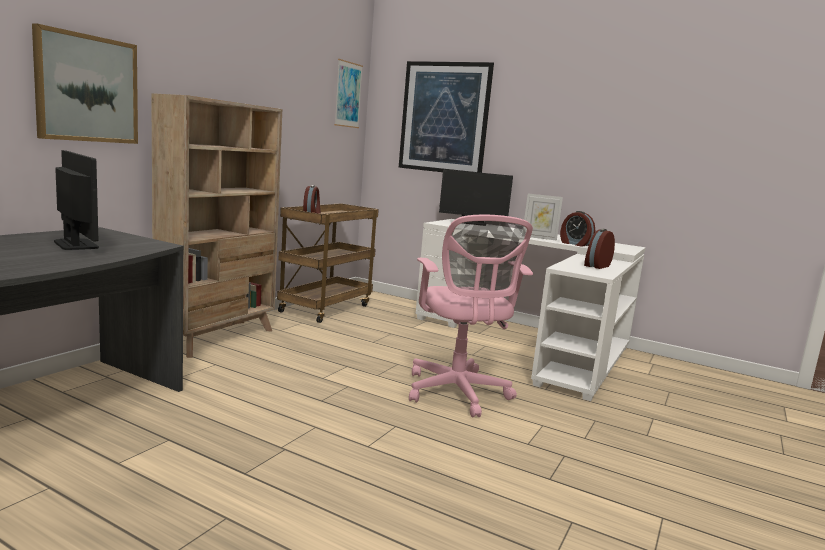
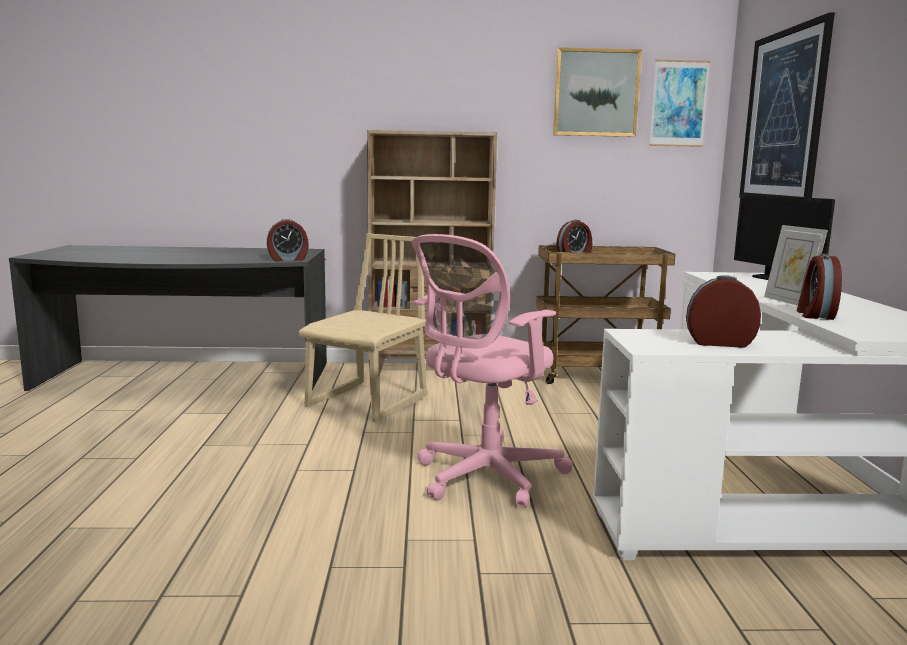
camera: 60 degrees right, 0 degrees up
picture [32,23,138,144] -> picture moved to [553,47,642,137]
monitor [54,150,99,250] -> none
none -> alarm clock [267,218,309,261]
none -> beige chair [299,233,427,422]

